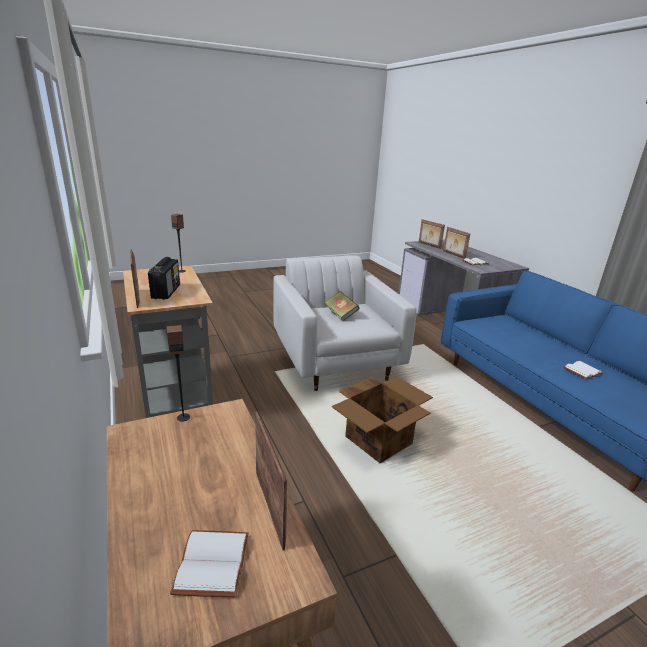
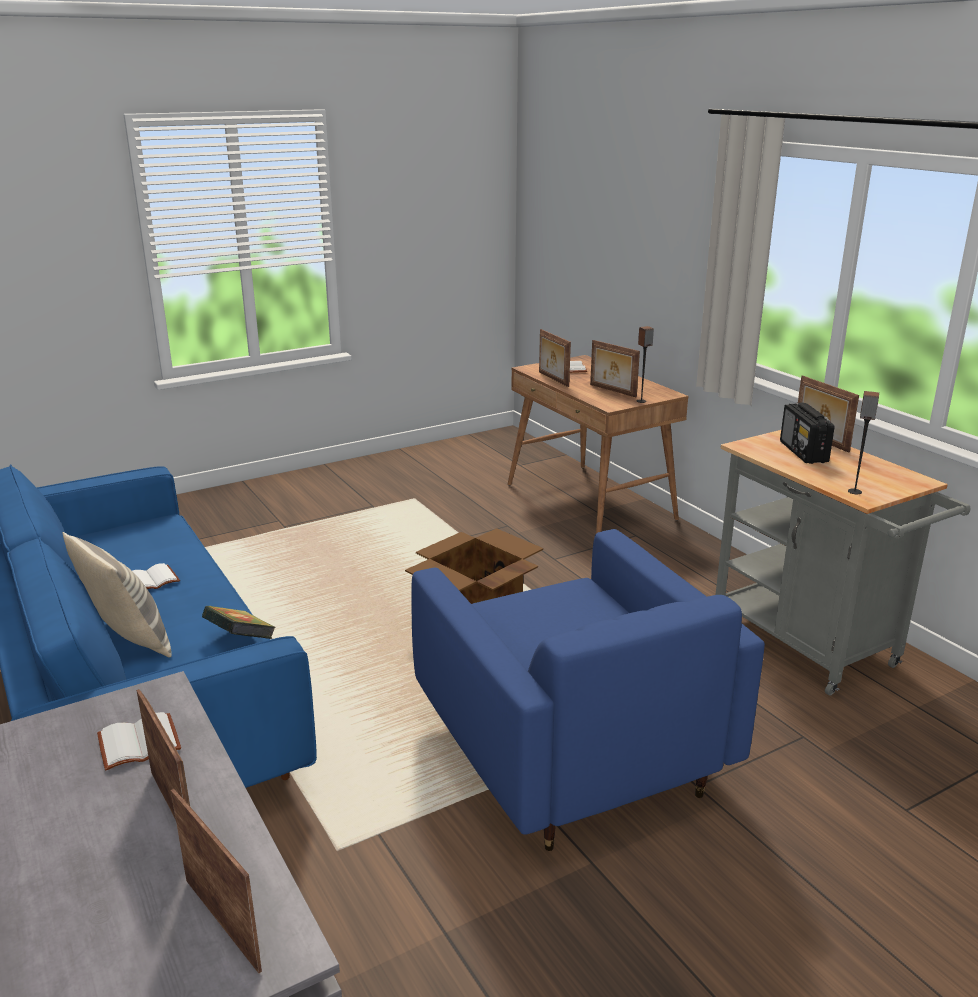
camera: 175 degrees right, 0 degrees up
white armchair [273,255,417,391] -> blue armchair [412,529,765,851]
book [324,291,360,321] -> book moved to [202,606,276,639]
none -> pillow [62,532,172,657]
none -> picture frame [590,340,640,397]

